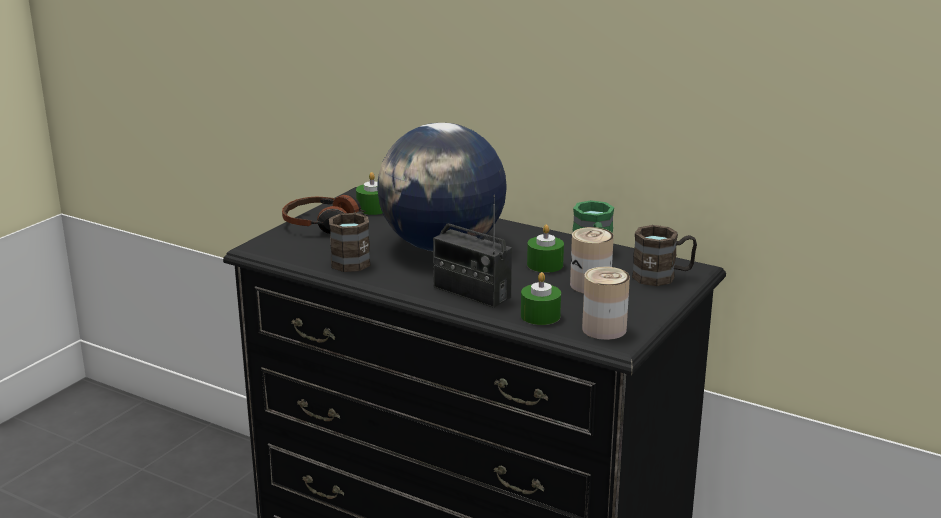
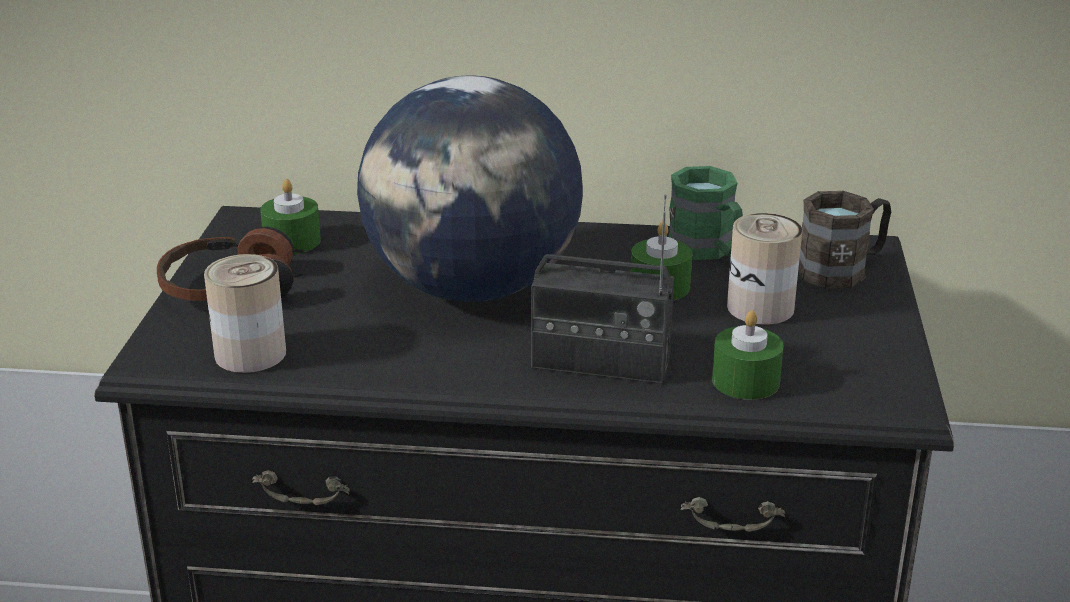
camera: 25 degrees left, 5 degrees up
brown mug [329,211,371,272] -> none
can [582,267,630,340] -> can moved to [204,254,286,373]

